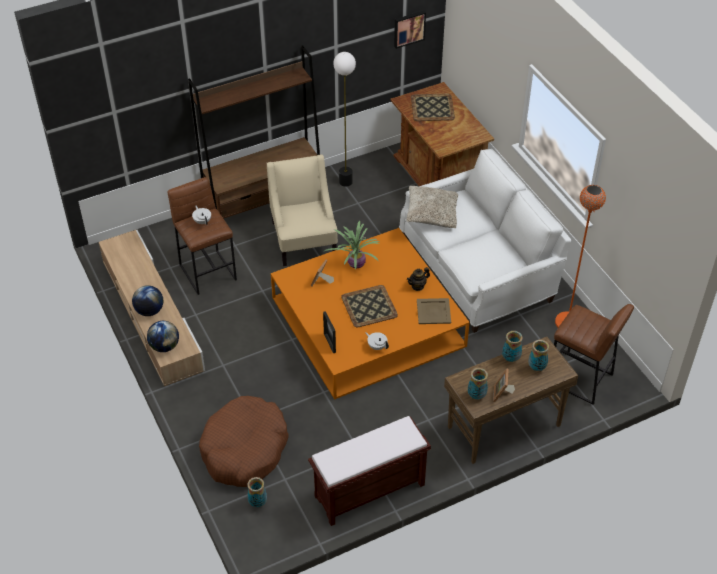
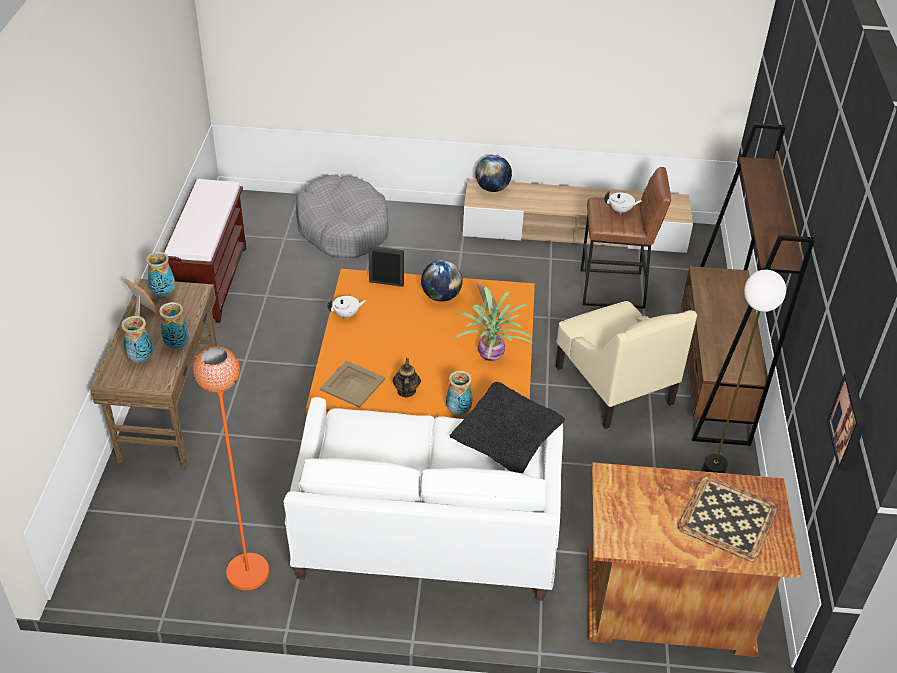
camera: 120 degrees right, 5 degrees down
globe [132,285,163,316] -> globe moved to [421,260,463,302]
brown dog bed [199,396,289,487] -> grey dog bed [296,175,388,258]
vase [247,477,267,507] -> vase moved to [446,371,473,415]
beige armchair [267,155,338,267] -> beige armchair turned 45 degrees clockwise [556,301,697,430]
tray [341,285,398,328] -> none
beige pillow [407,186,458,228] -> black pillow [449,382,565,474]
brown stool [554,304,634,405] -> none

